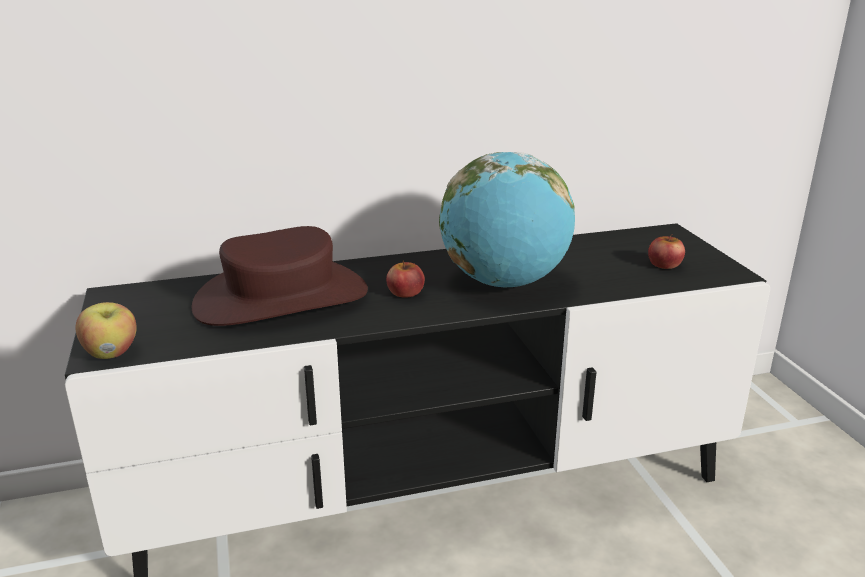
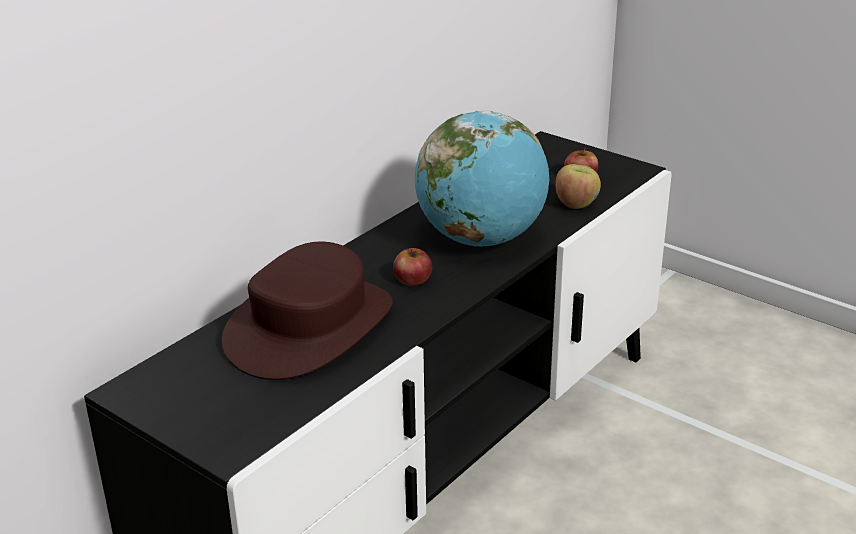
camera: 35 degrees left, 5 degrees up
apple [75,302,137,359] -> apple moved to [555,164,601,209]

